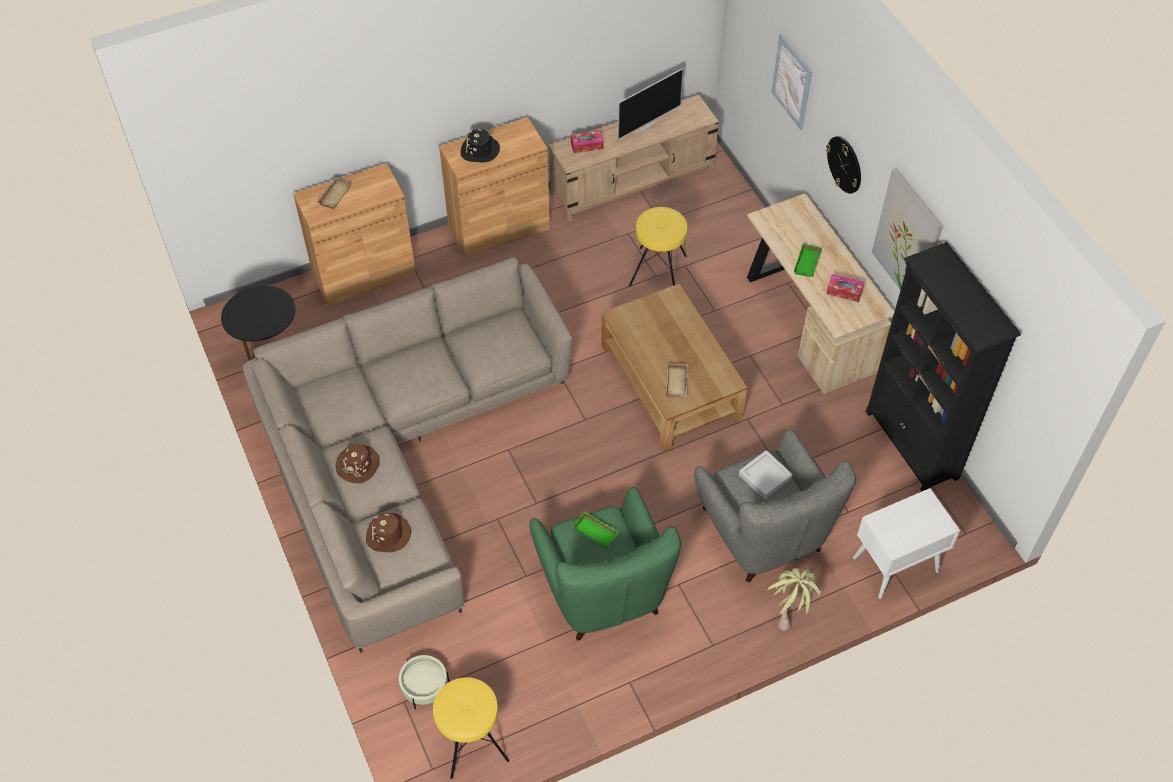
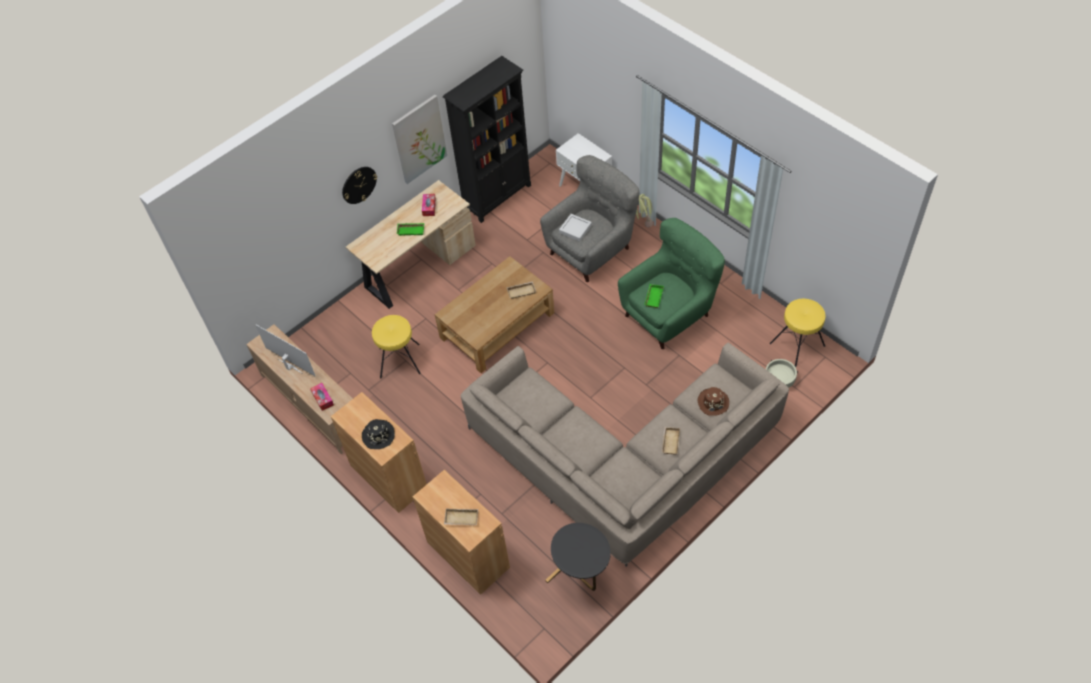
camera: 105 degrees left, 0 degrees up
brown hat [336,444,380,483] -> beige tray [662,427,680,454]
picture [771,34,812,130] -> none

